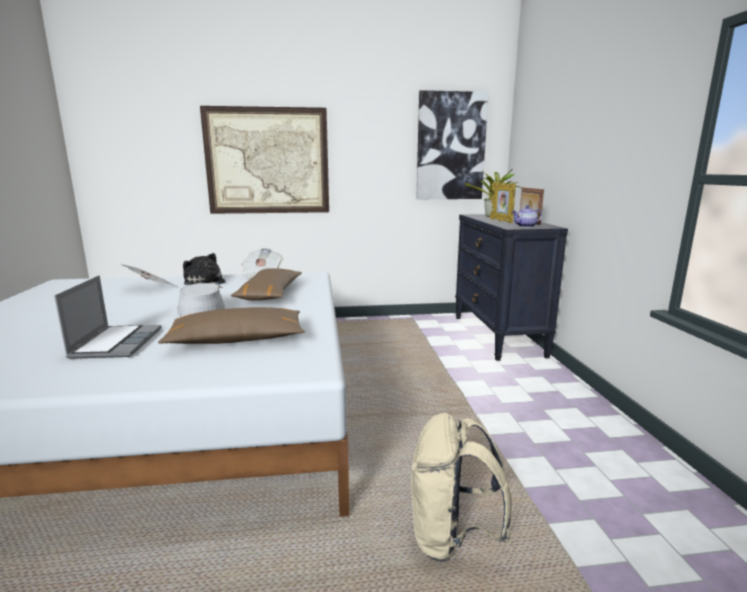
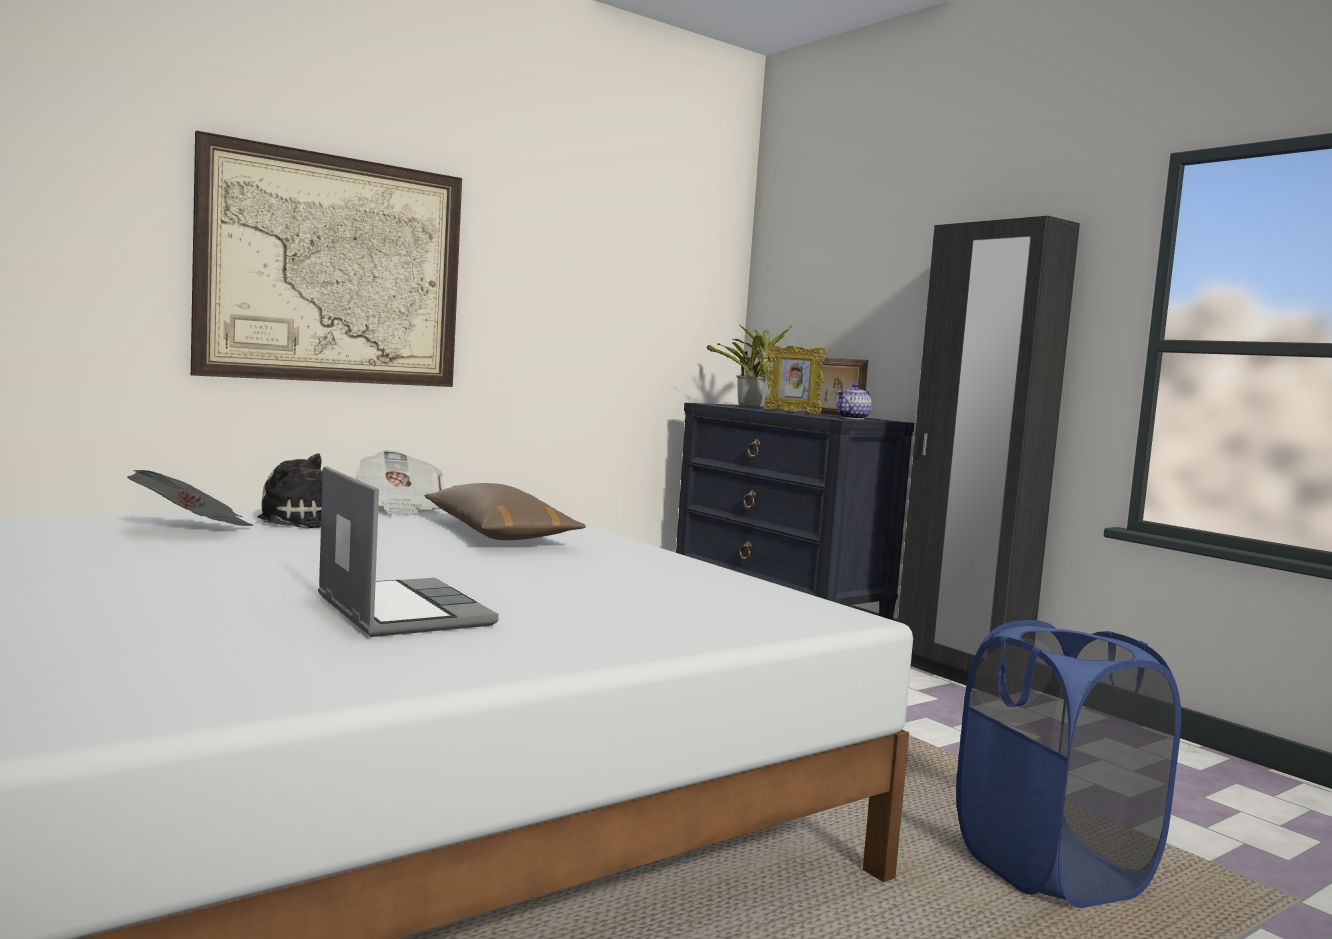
camera: 30 degrees left, 10 degrees down
brown pillow [158,307,305,344] -> none
grey hat [177,283,225,317] -> none
beige backpack [411,413,512,562] -> blue laundry basket [956,620,1181,908]
picture [416,90,489,199] -> none
none -> black wardrobe [898,216,1080,685]

